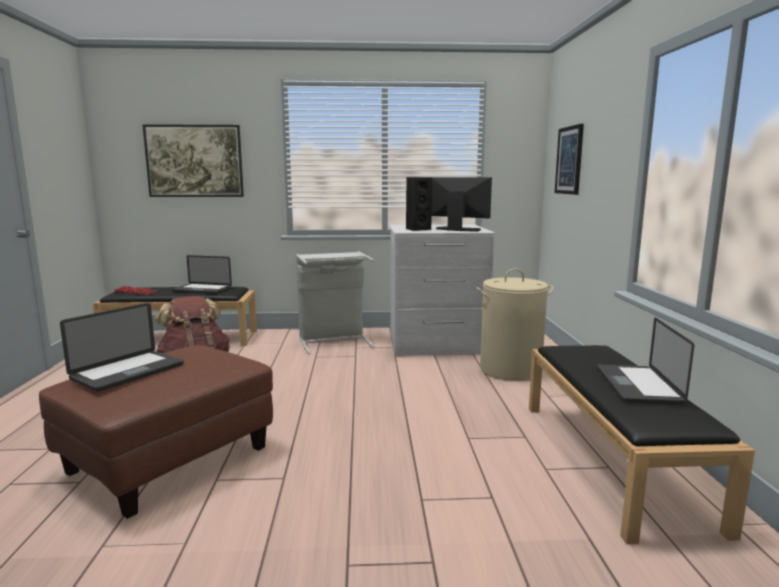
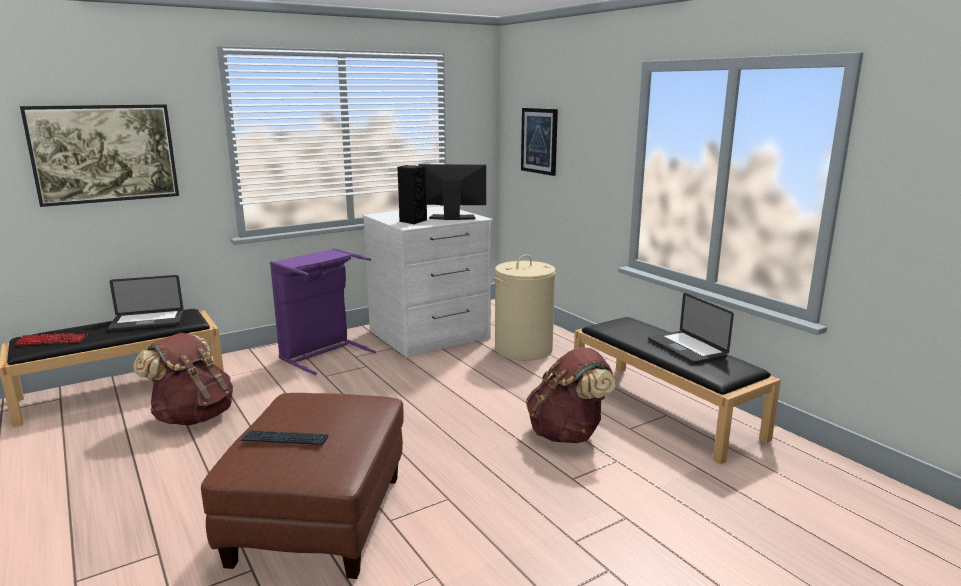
camera: 30 degrees left, 5 degrees up
laptop [60,303,184,392] -> keyboard [241,430,328,445]
grey laundry basket [296,251,374,355] -> purple laundry basket [270,248,376,375]
none -> brown backpack [526,347,616,443]

